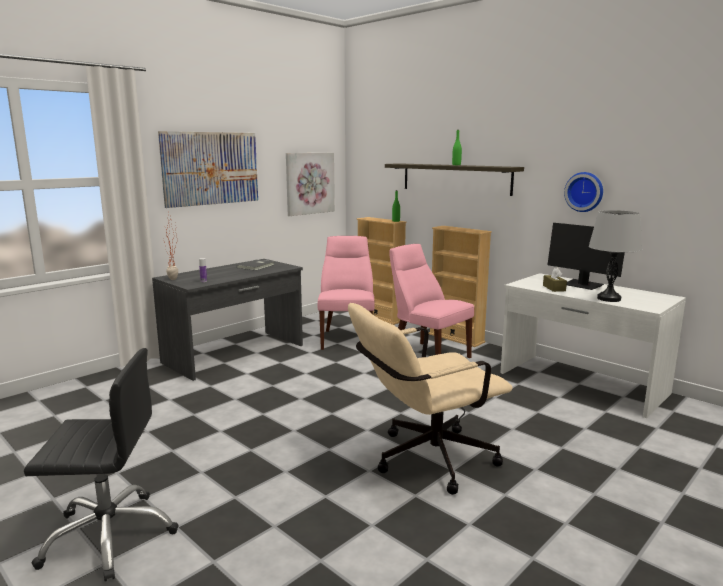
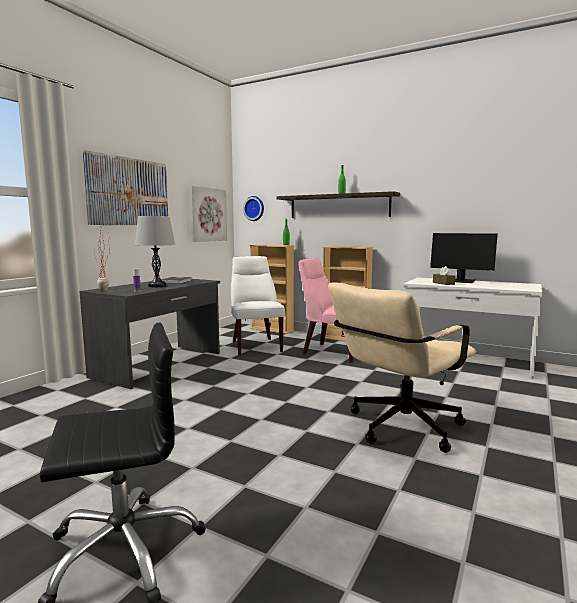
camera: 15 degrees left, 5 degrees down
pink chair [318,236,375,350] -> white chair [231,256,285,355]
wall clock [564,172,603,212] -> wall clock moved to [243,196,264,221]
grey table lamp [589,210,642,302] -> grey table lamp moved to [135,216,175,287]

